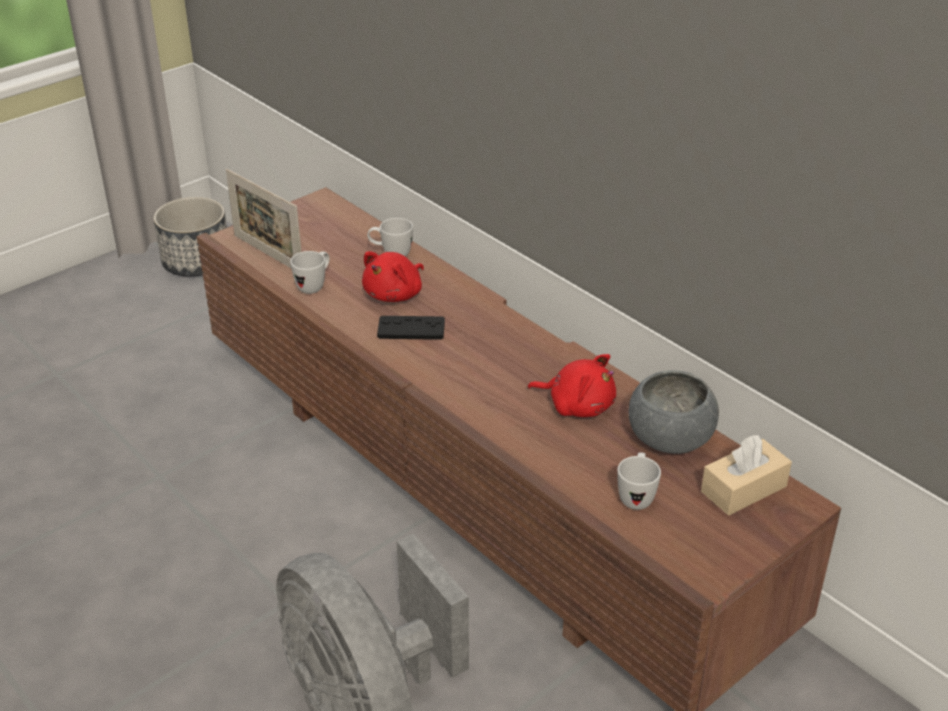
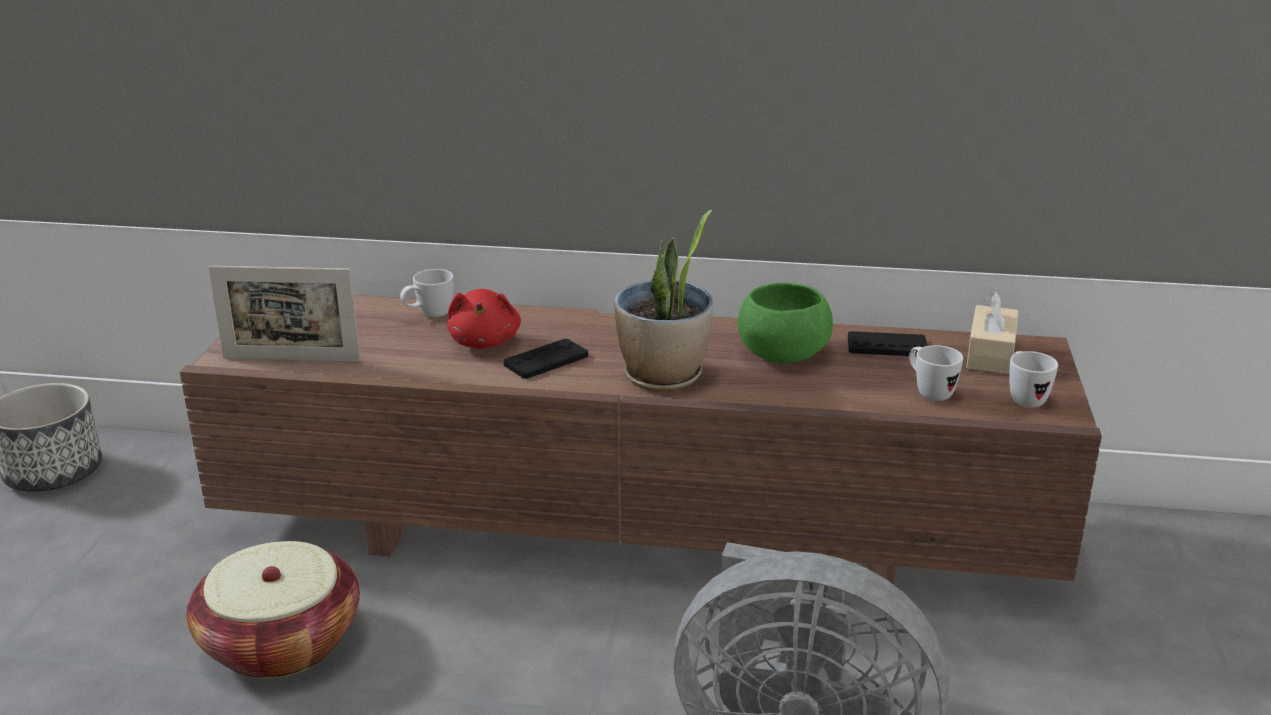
camera: 40 degrees left, 10 degrees down
white mug [290,251,330,294] -> white mug moved to [1009,351,1058,408]
red plush toy [527,354,616,417] -> green bowl [738,283,833,364]
grey bowl [629,370,719,454] -> black game controller [848,331,927,356]
none -> basket [186,541,360,679]
none -> potted plant [614,210,713,392]

